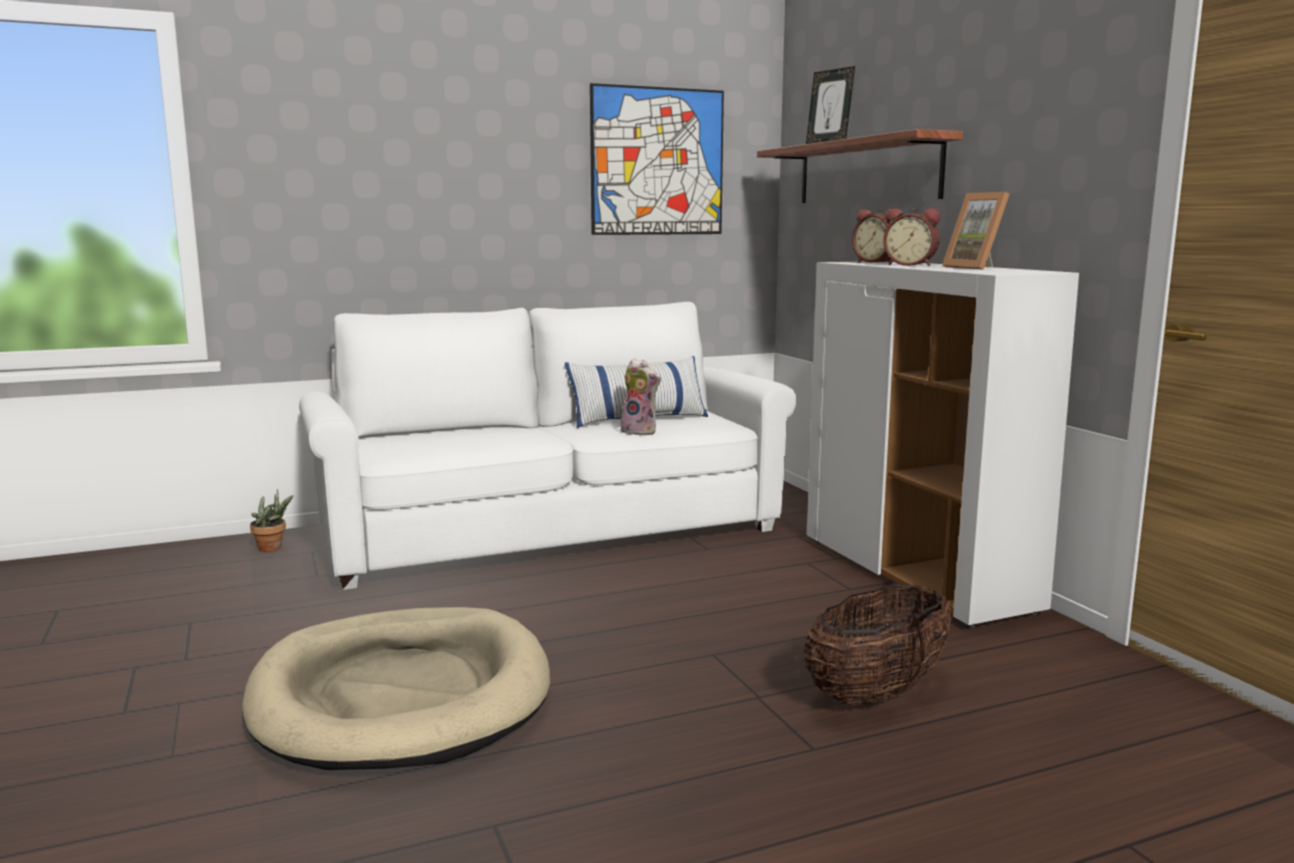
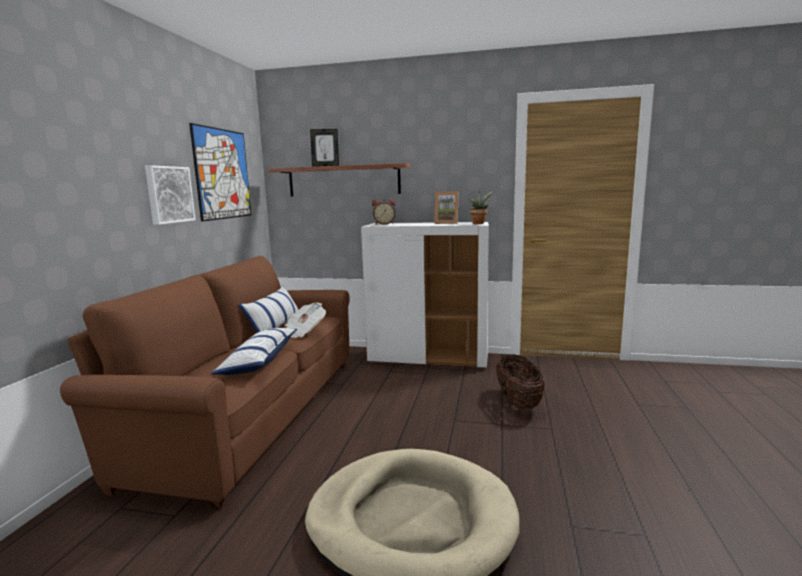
camera: 55 degrees left, 0 degrees up
potted plant [250,489,293,552] -> potted plant moved to [466,191,494,224]
white sofa [299,302,796,590] -> brown sofa [60,256,350,509]
plush toy [619,358,661,436] -> newspaper [285,302,326,338]
alarm clock [883,208,940,266] -> none
none -> picture [145,165,196,225]
none -> pillow [211,328,297,375]

